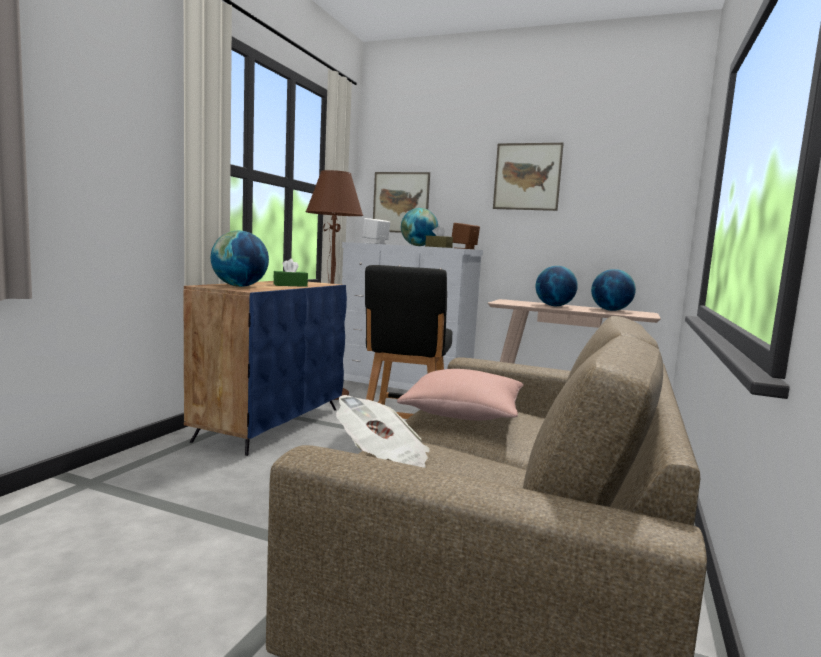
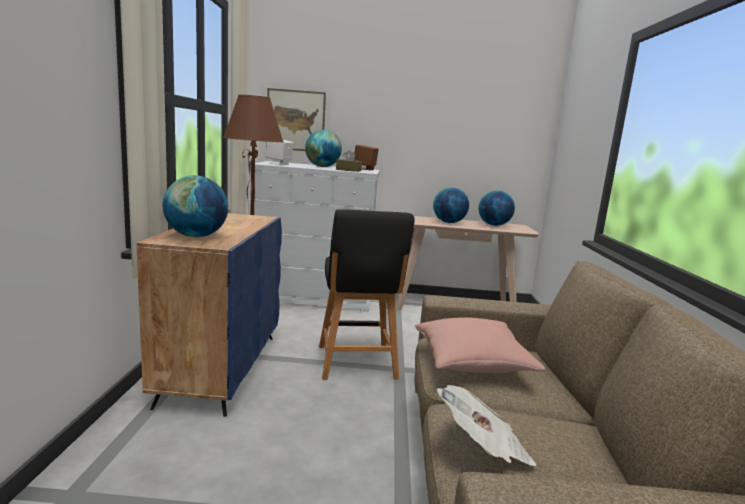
camera: 20 degrees left, 5 degrees up
green tissue box [274,259,308,287] -> none
picture [493,143,564,211] -> none

